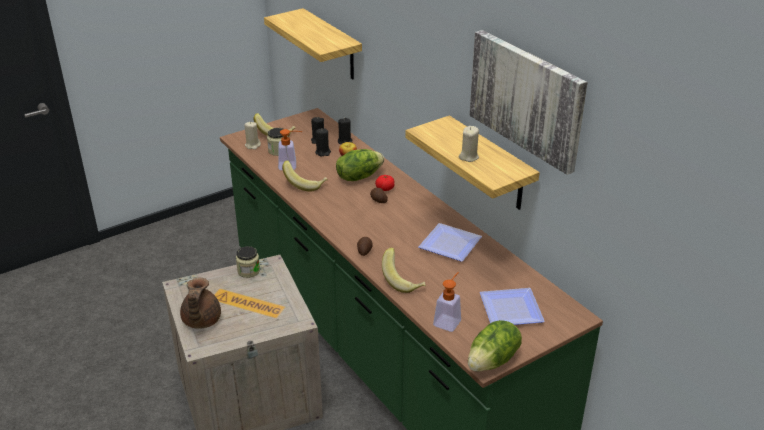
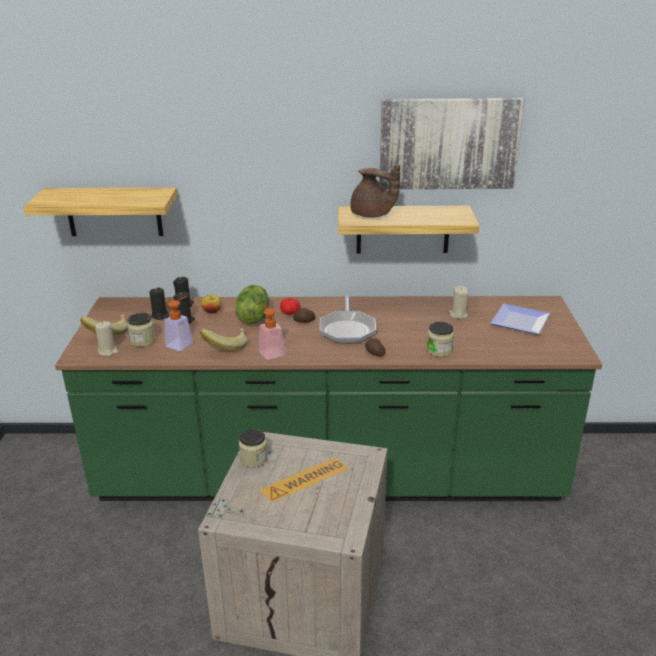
camera: 55 degrees left, 5 degrees down
brown teapot [180,278,221,329] -> brown teapot moved to [350,165,400,218]
banana [382,247,426,293] -> jar [427,322,454,357]
plate [418,223,482,262] -> none
soap dispenser [433,272,461,332] -> soap dispenser moved to [259,303,285,360]
beige candle [459,126,479,162] -> beige candle moved to [449,286,468,319]
lettuce [468,320,522,372] -> none
none -> frying pan [320,296,376,344]

